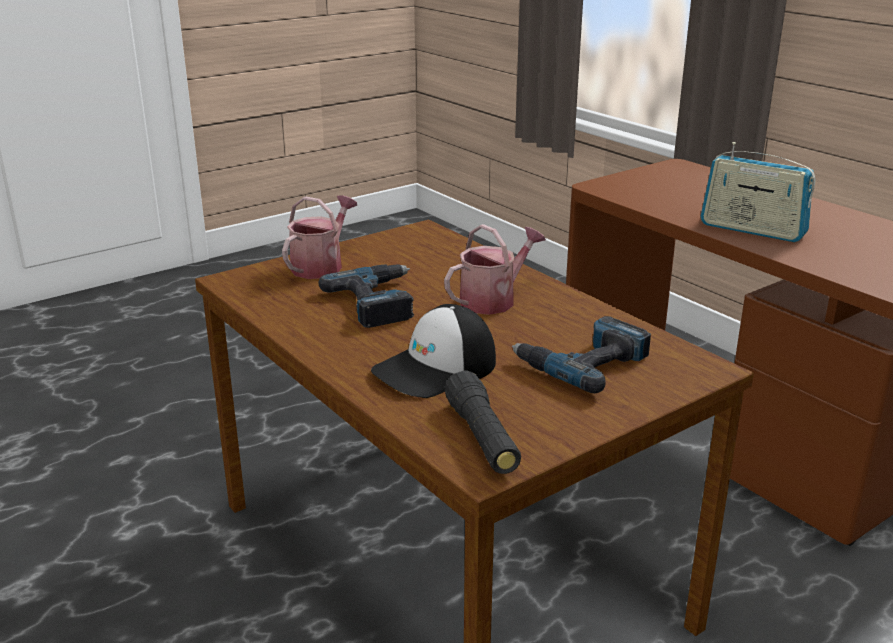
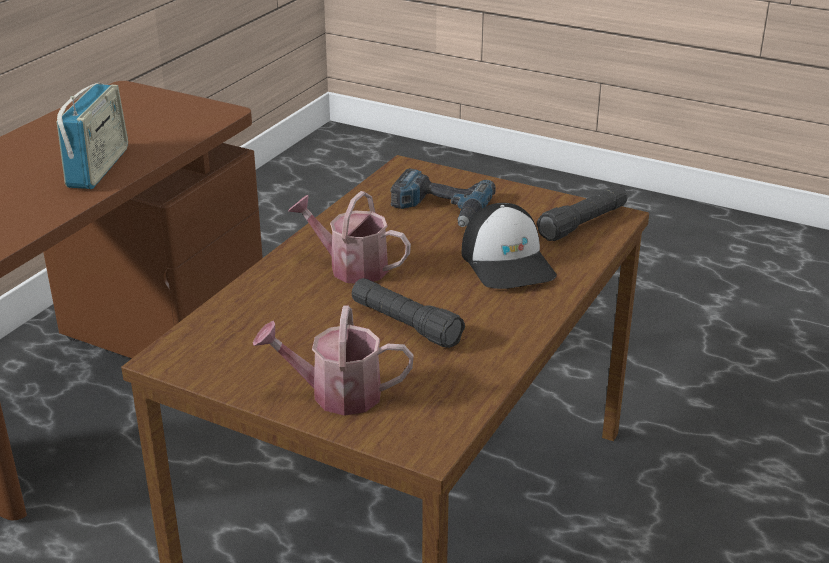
camera: 115 degrees left, 5 degrees up
power drill [318,264,414,328] -> black flashlight [352,278,465,348]
cap [371,304,496,398] -> cap turned 45 degrees clockwise [462,203,557,289]

